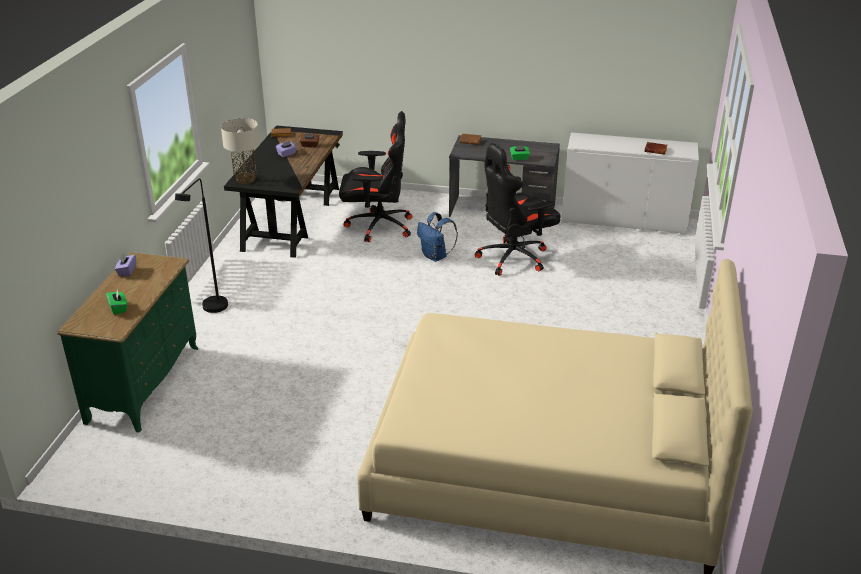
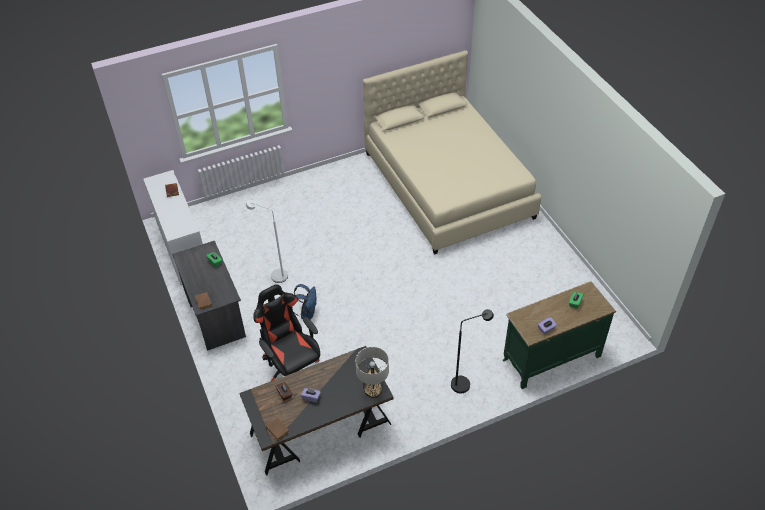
camera: 125 degrees left, 15 degrees up
black office chair [475,143,561,276] -> white floor lamp [246,199,288,283]

